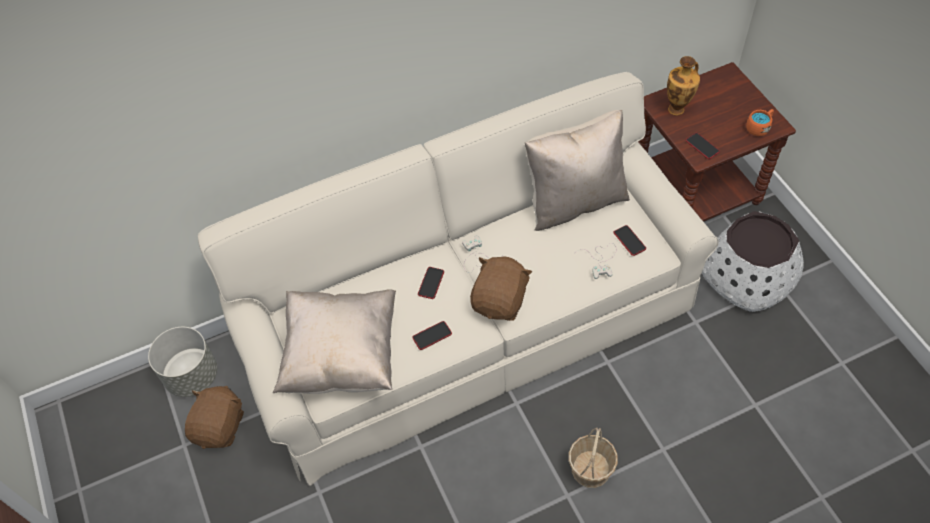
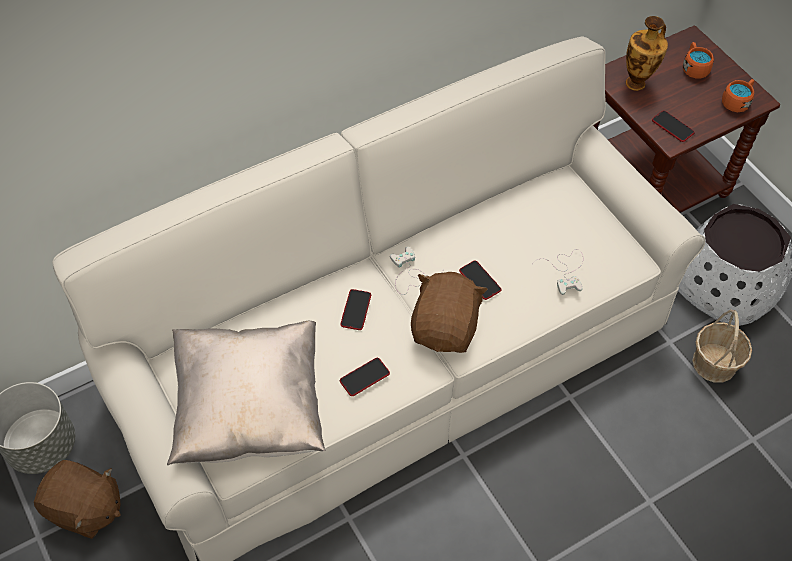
camera: 10 degrees left, 0 degrees up
brown plush toy [185,386,244,449] -> brown plush toy turned 105 degrees clockwise [34,460,121,539]
beige pillow [525,110,630,231] -> none
basket [569,428,618,488] -> basket moved to [692,310,752,383]
phone [614,225,646,256] -> phone moved to [459,261,501,300]
none -> orange mug [683,42,714,78]

